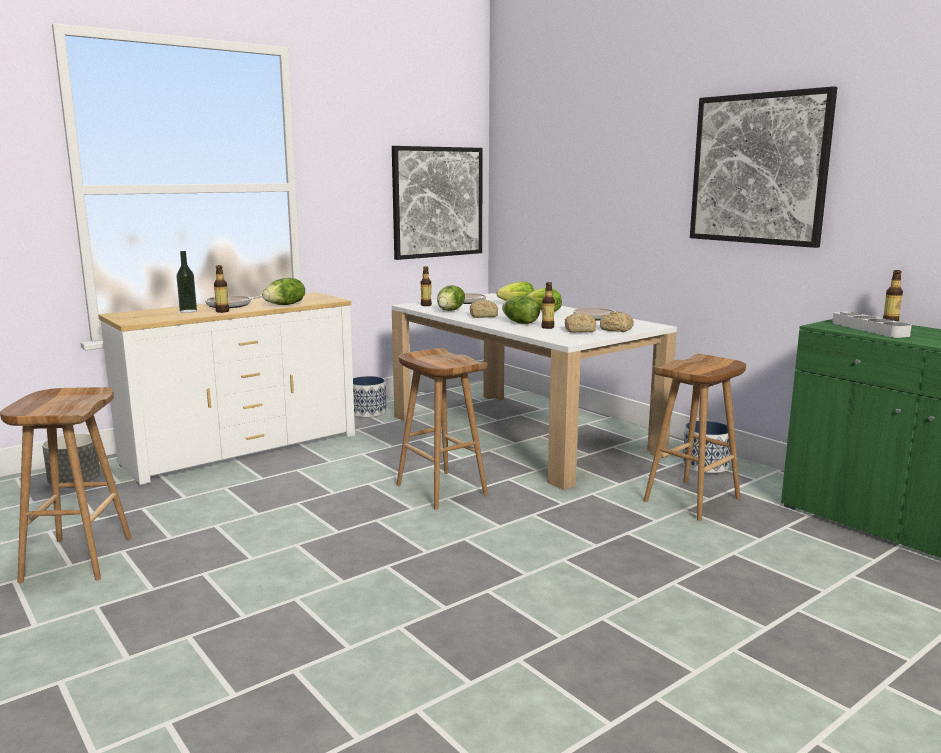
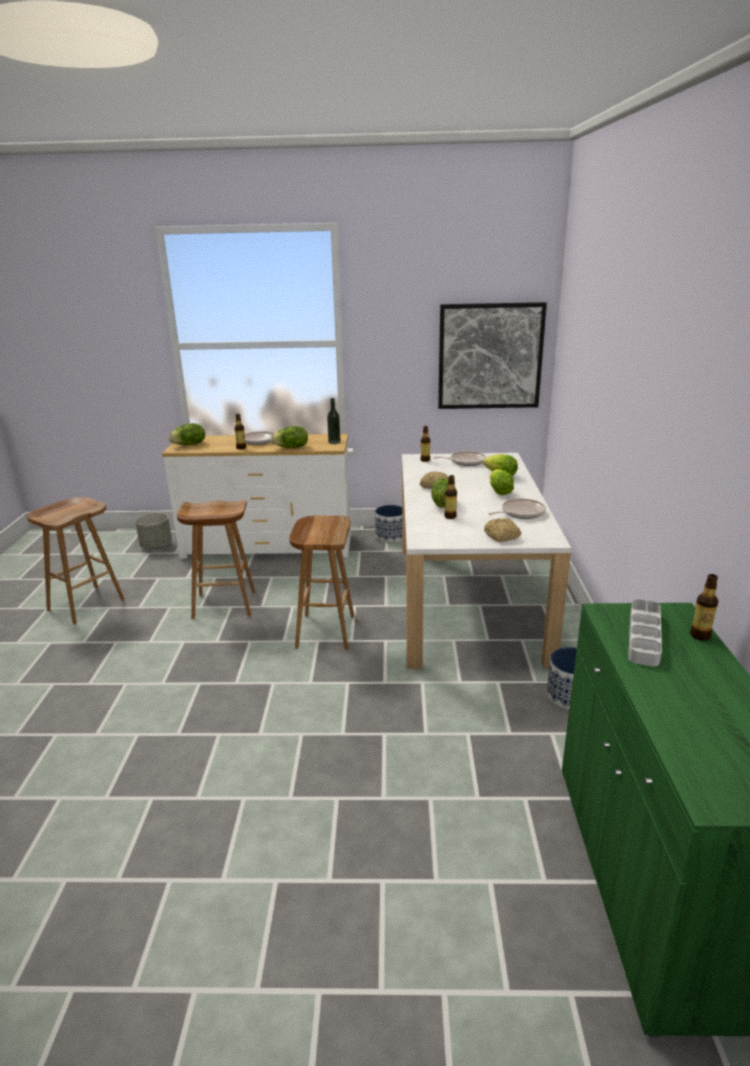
camera: 40 degrees right, 10 degrees up
bottle [176,251,197,313] -> bottle moved to [327,398,341,444]
lettuce [437,285,465,311] -> lettuce moved to [168,423,205,445]
bread [565,313,596,333] -> none
brown stool [644,354,746,521] -> brown stool moved to [177,499,256,619]
picture [690,86,837,248] -> none

